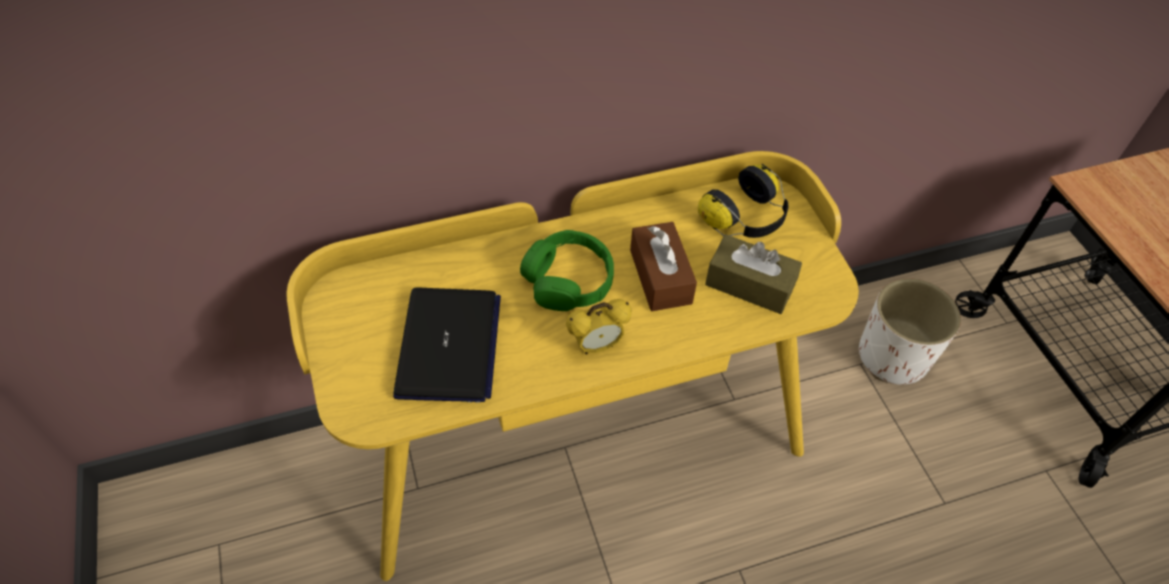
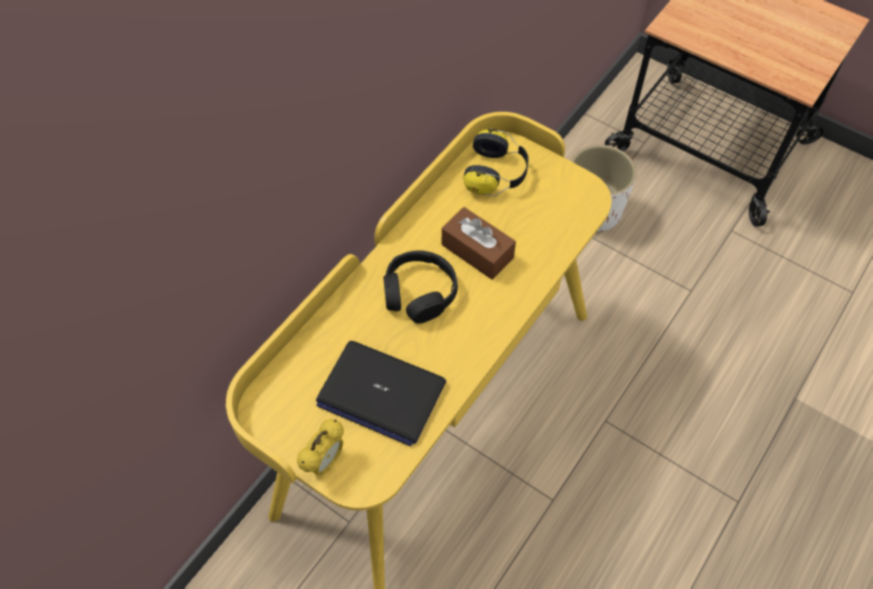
camera: 35 degrees left, 5 degrees up
laptop [393,287,501,403] -> laptop turned 150 degrees clockwise [316,341,446,446]
green headphones [520,230,614,311] -> black headphones [383,250,458,324]
alarm clock [566,299,632,355] -> alarm clock moved to [297,419,344,475]
brown tissue box [705,234,802,314] -> none

